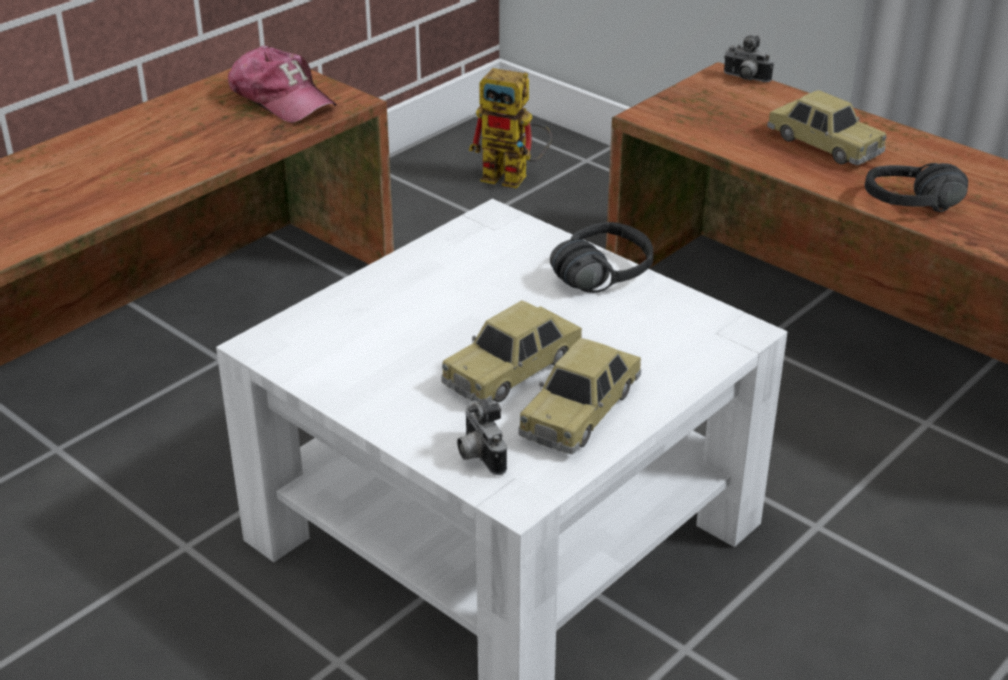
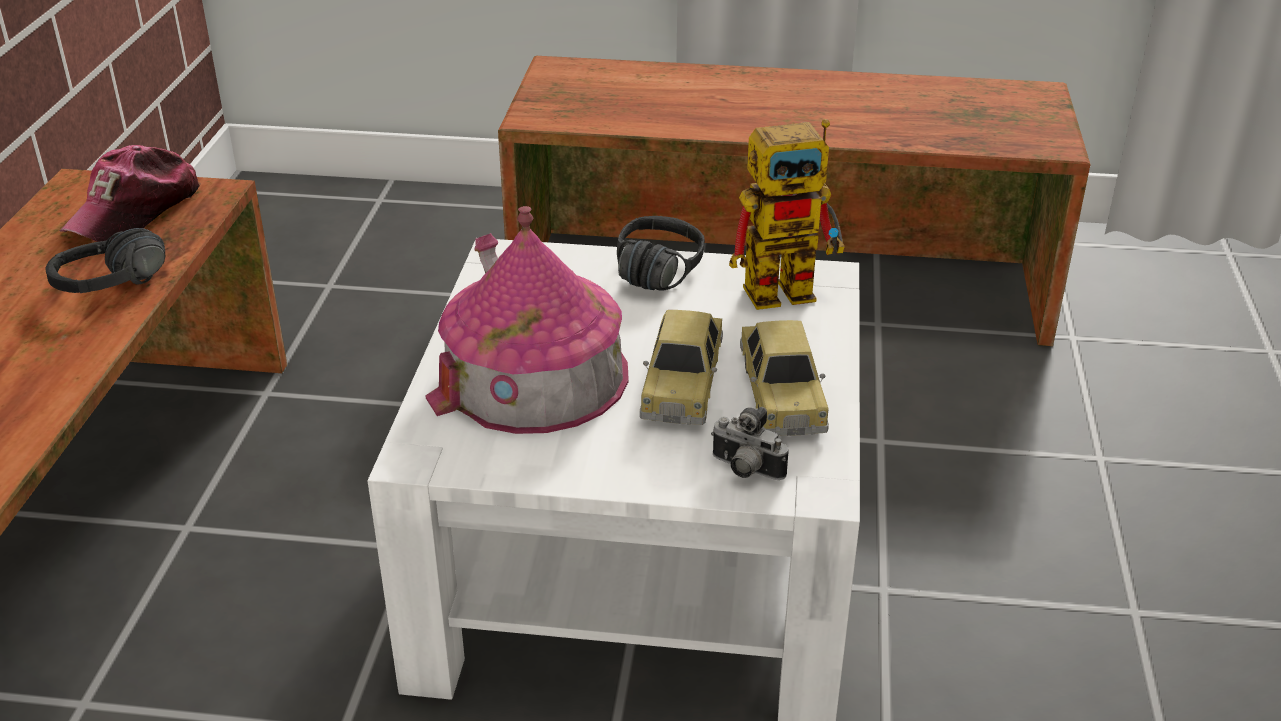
camera: 35 degrees left, 0 degrees up
cap [228,46,337,123] -> cap turned 105 degrees clockwise [60,145,201,242]
toy robot [469,68,552,189] -> toy robot moved to [729,119,845,310]
camera [724,35,774,82] -> none
toy car [767,90,886,165] -> none
black headphones [865,163,968,212] -> black headphones moved to [46,228,165,293]
none -> toy house [426,206,629,434]

